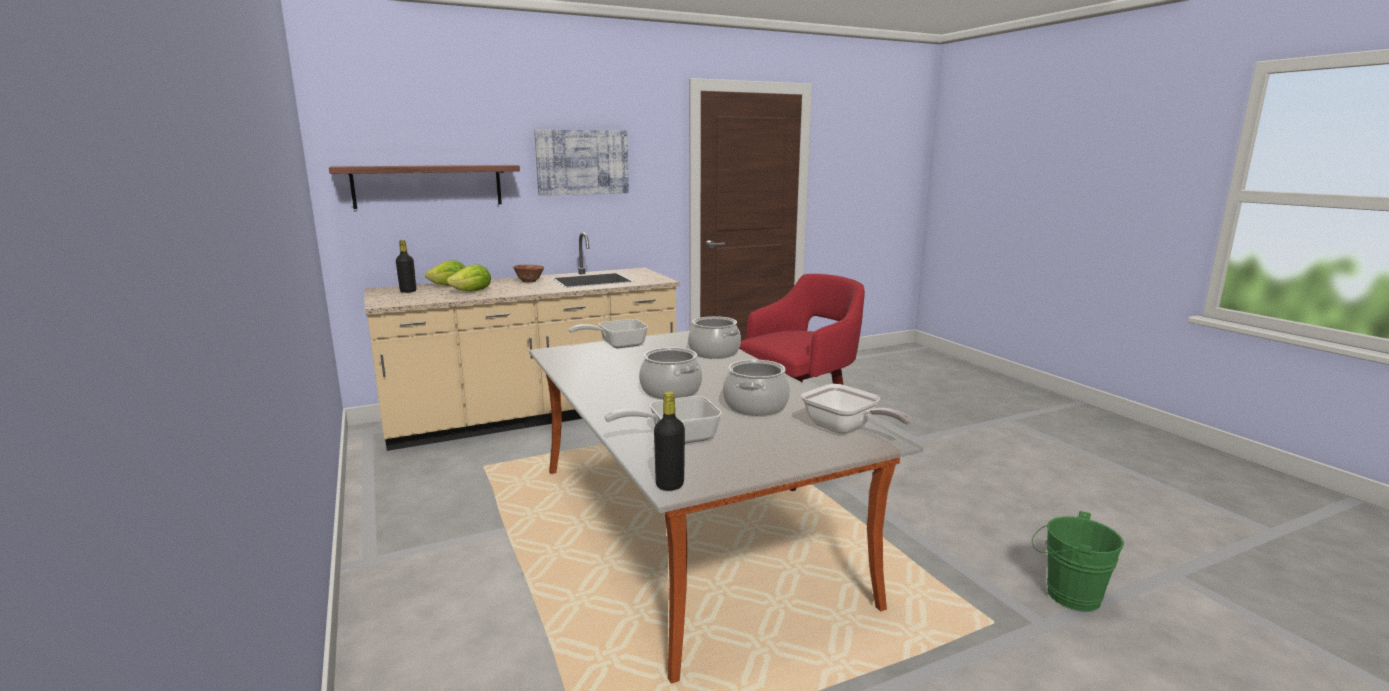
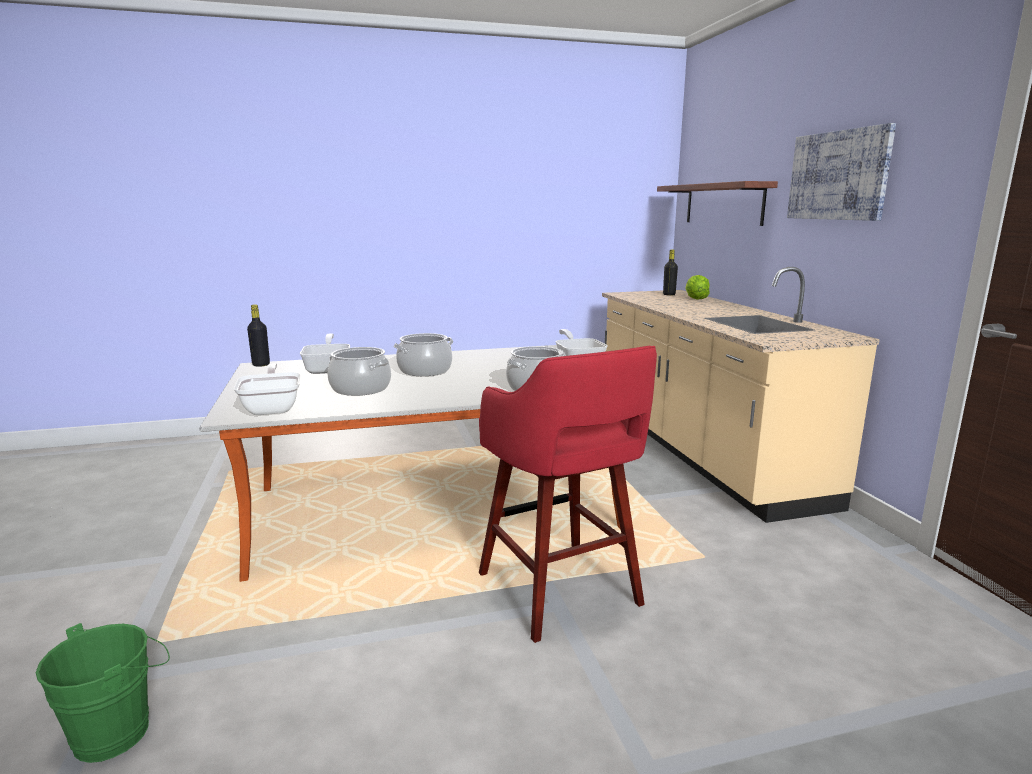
camera: 100 degrees right, 0 degrees up
lettuce [446,264,491,292] -> none
bowl [513,265,544,282] -> none
frying pan [801,384,911,434] -> frying pan turned 105 degrees clockwise [234,363,300,415]

